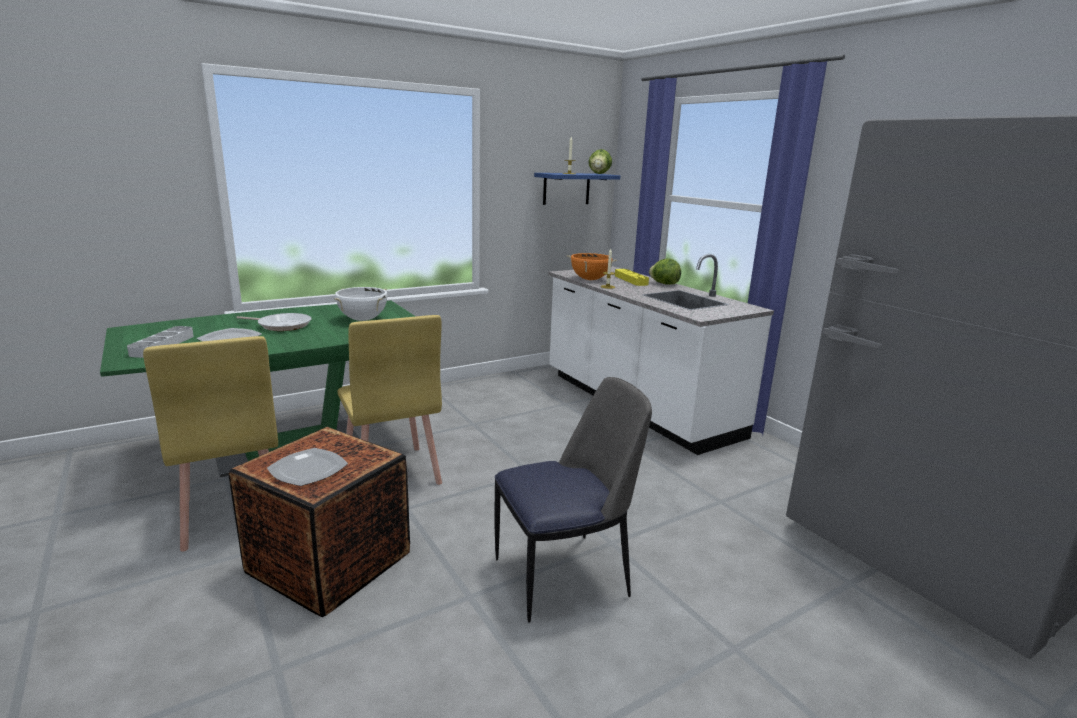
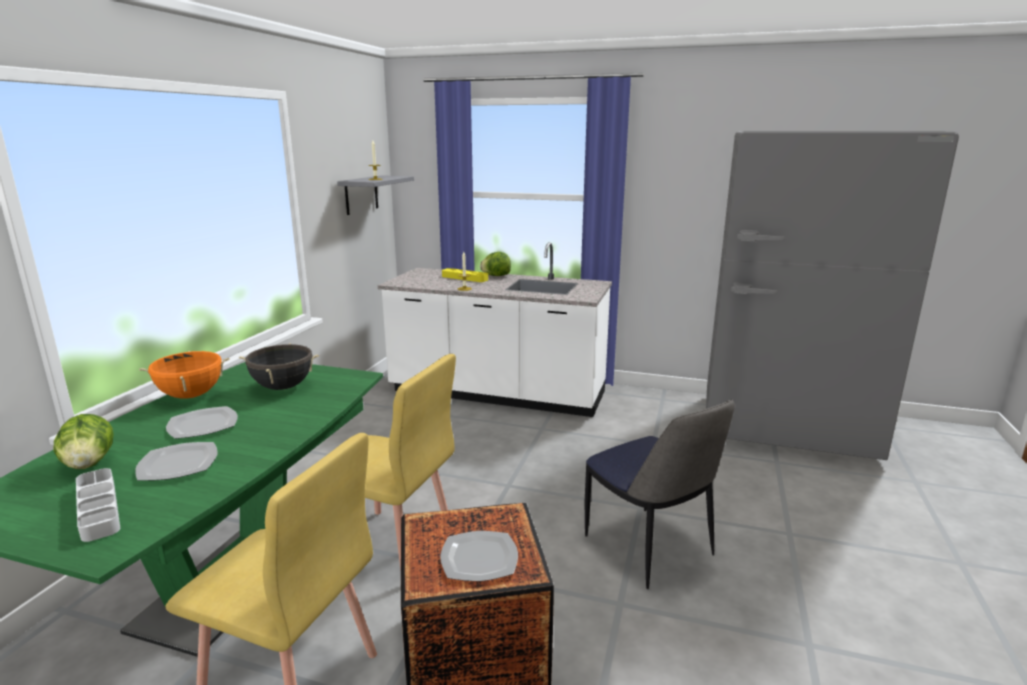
camera: 40 degrees left, 0 degrees up
frying pan [236,313,312,331] -> plate [166,406,238,439]
white cooking pot [334,287,388,321] -> black cooking pot [239,343,319,390]
chair [494,377,652,623] -> chair turned 120 degrees clockwise [585,399,735,589]
blue shelf [534,173,620,205] -> grey shelf [337,175,414,215]
orange cooking pot [567,253,617,280] -> orange cooking pot moved to [139,350,230,399]
lettuce [588,149,612,174] -> lettuce moved to [53,414,113,469]

